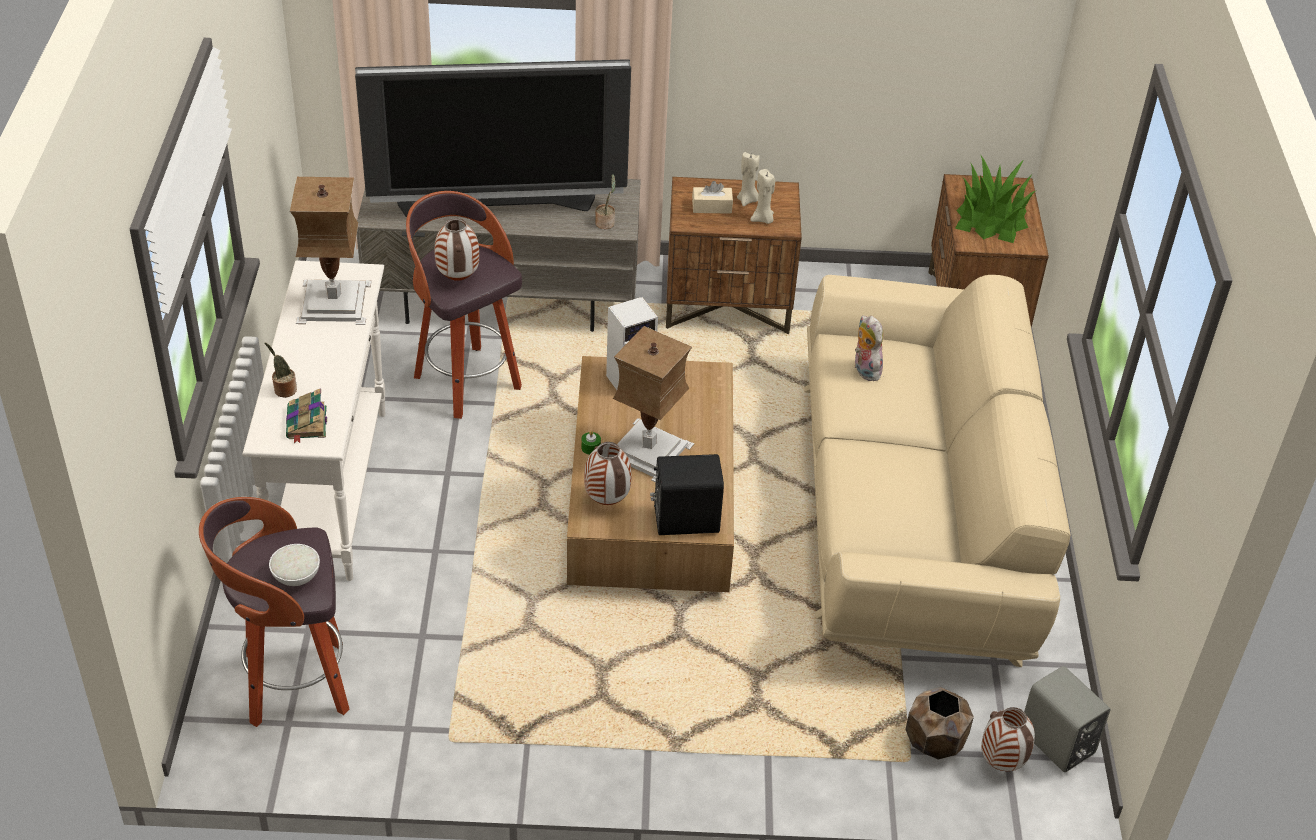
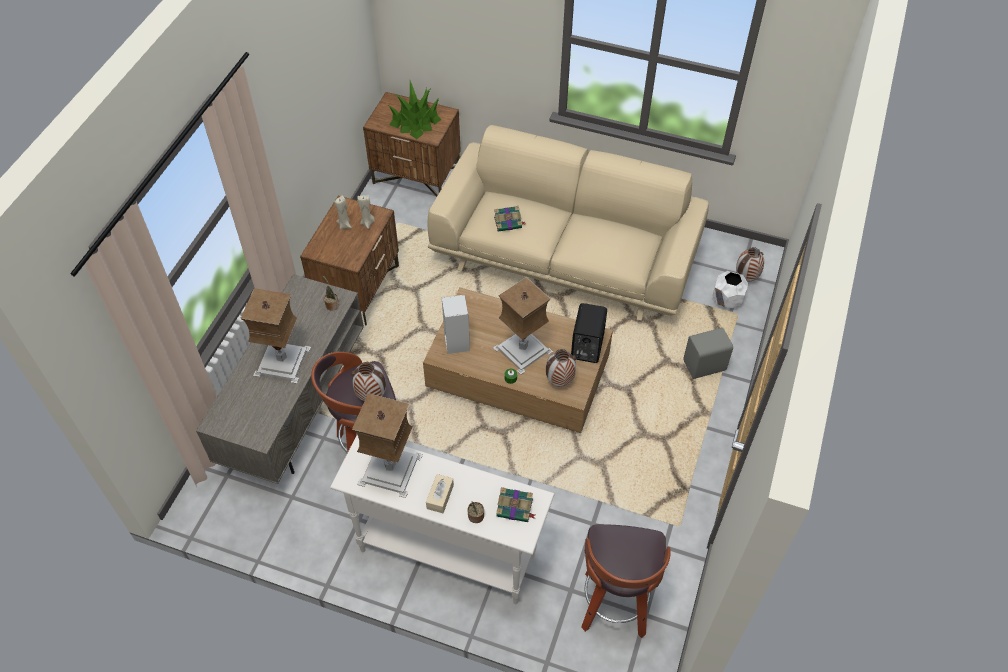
camera: 70 degrees left, 10 degrees up
white bowl [269,544,320,586] -> none
television [355,59,631,217] -> table lamp [240,288,311,384]
beige tissue box [692,181,733,214] -> beige tissue box moved to [426,474,454,513]
plush toy [855,315,884,381] -> book [494,206,525,232]
brown planter [905,687,974,760] -> white planter [713,271,748,309]
grey speaker [1024,666,1111,772] -> grey speaker moved to [684,328,733,379]

